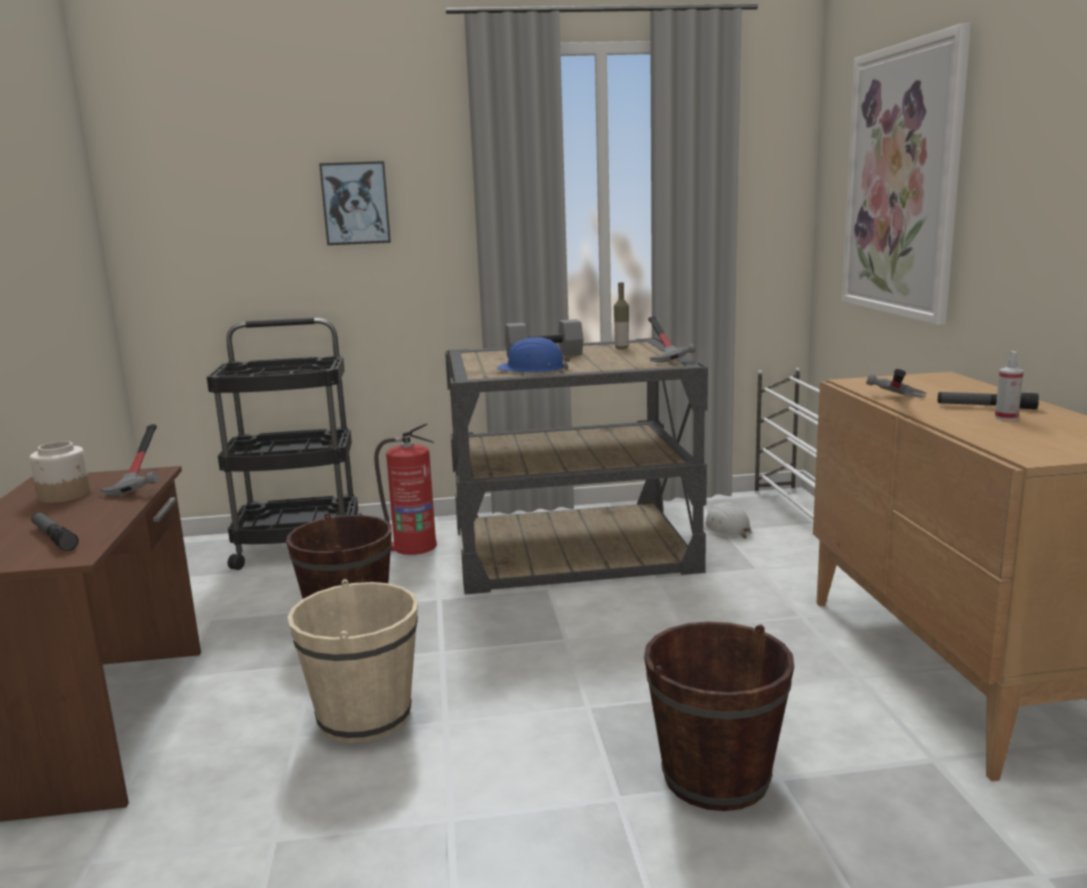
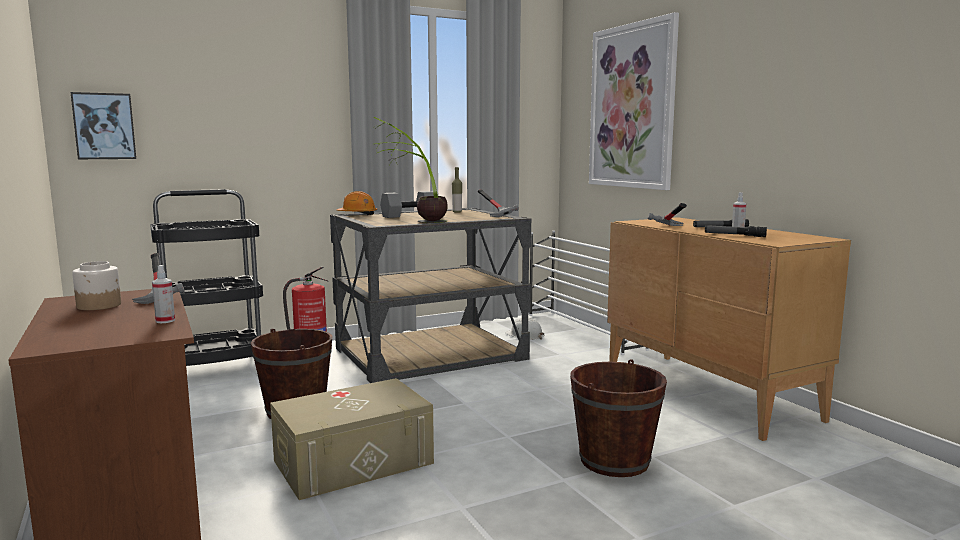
camera: 20 degrees left, 5 degrees down
flashlight [31,512,79,551] -> flashlight moved to [705,225,767,237]
beige bucket [288,579,418,743] -> beige storage box [270,378,434,500]
picture [319,161,391,245] -> picture moved to [70,92,136,159]
blue hard hat [497,337,570,372] -> potted plant [374,117,448,223]
none -> spray bottle [152,265,175,323]
none -> orange hard hat [337,191,377,215]

